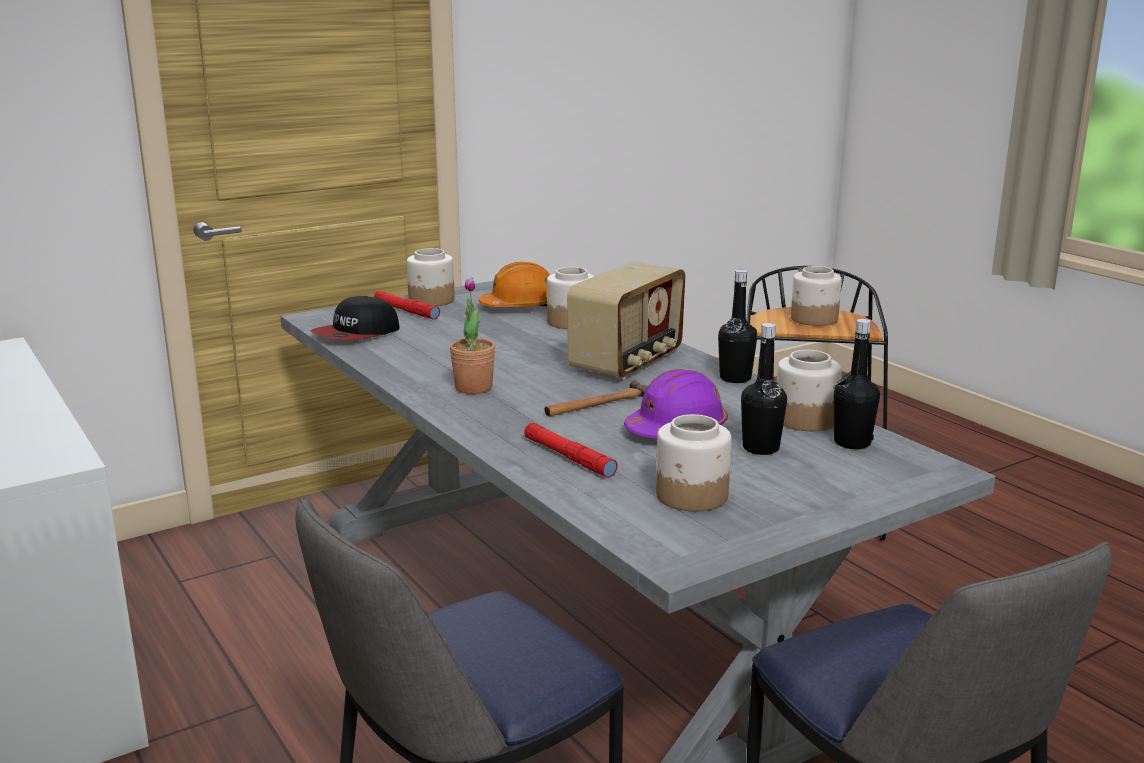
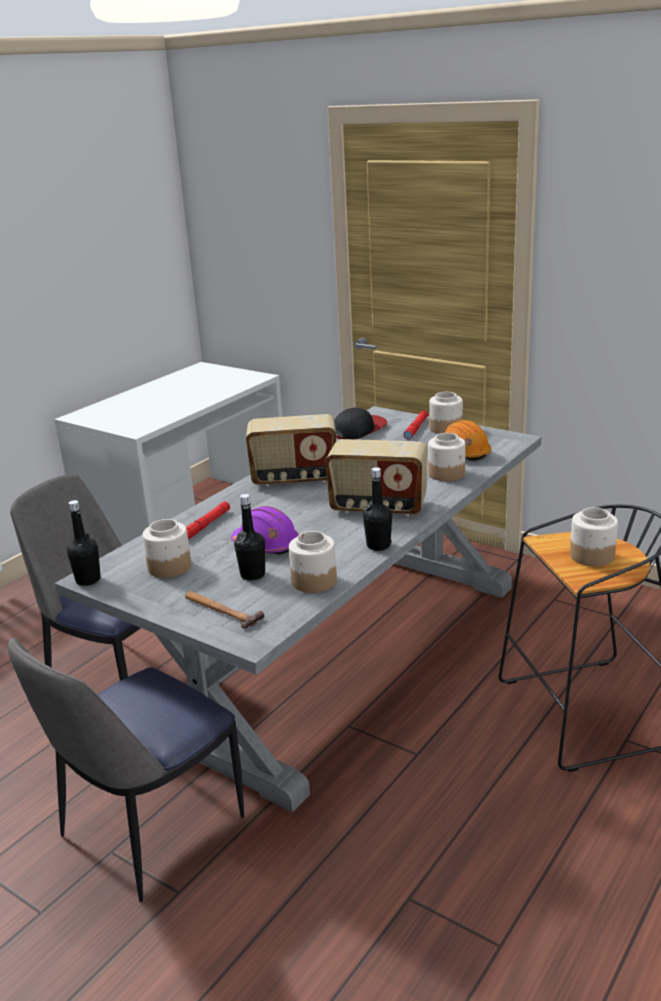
camera: 70 degrees right, 5 degrees up
cap [310,296,400,340] -> cap turned 120 degrees clockwise [334,408,387,439]
potted plant [450,277,495,394] -> radio [246,414,336,487]
hammer [544,381,648,416] -> hammer moved to [185,591,264,629]
black bottle [834,319,880,449] -> black bottle moved to [67,500,101,586]

